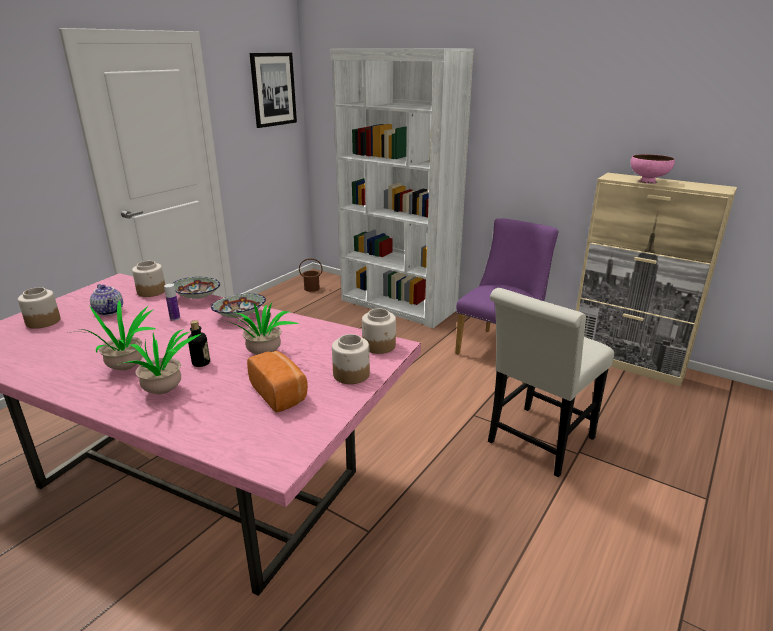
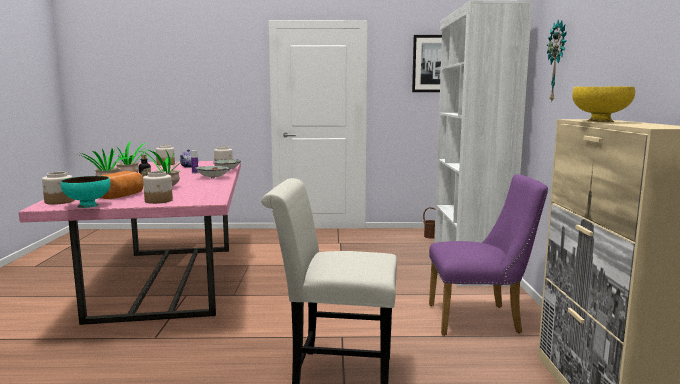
camera: 55 degrees right, 15 degrees down
jar [362,309,396,354] -> jar moved to [42,172,75,205]
pink bowl [631,154,675,184] -> yellow bowl [572,87,635,122]
none -> turquoise bowl [61,176,110,208]
none -> wall clock [547,19,567,103]

